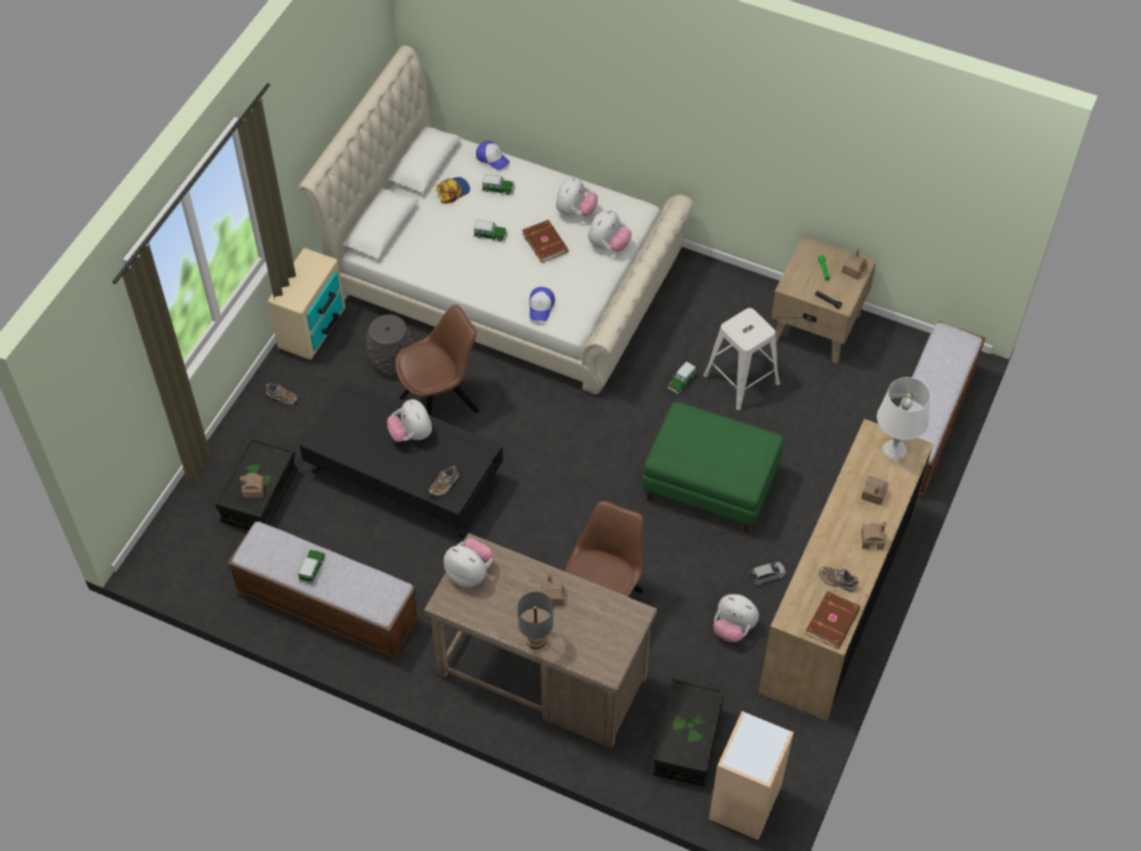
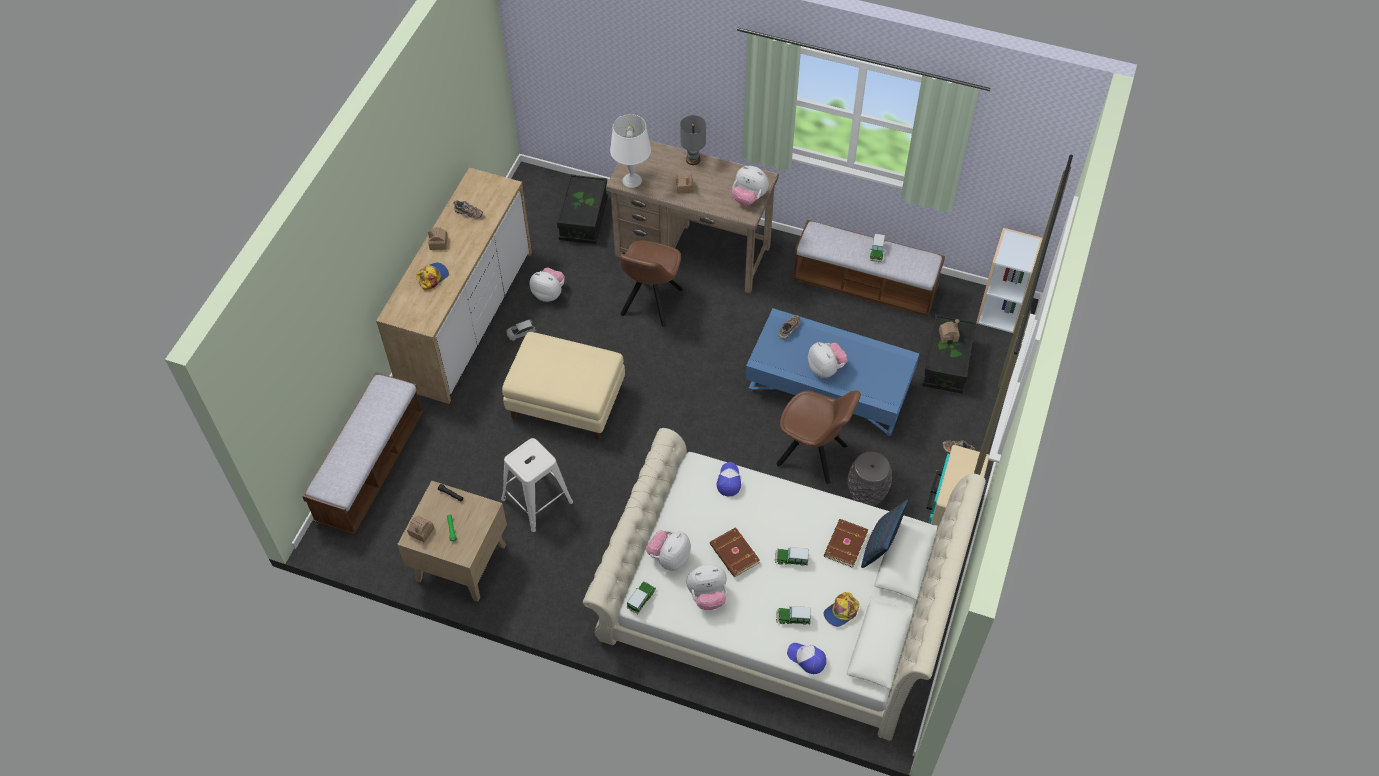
camera: 175 degrees right, 0 degrees up
black coffee table [300,380,503,538] -> blue coffee table [745,308,919,436]
brown chair [395,305,479,416] -> brown chair turned 120 degrees counterclockwise [776,390,861,484]
plush toy [556,176,598,216] -> plush toy turned 120 degrees counterclockwise [686,565,727,610]
green ottoman [642,402,784,533] -> beige ottoman [502,332,625,440]
toy car [667,361,696,394] -> toy car moved to [627,582,656,614]
bookcase [709,711,794,840] -> bookcase moved to [976,228,1043,333]
brown book [805,591,860,649] -> brown book moved to [824,519,868,568]
toy house [861,476,888,505] -> cap [416,262,449,290]
white table lamp [877,377,931,460] -> white table lamp moved to [610,114,651,188]
none -> blue pillow [861,500,909,568]

